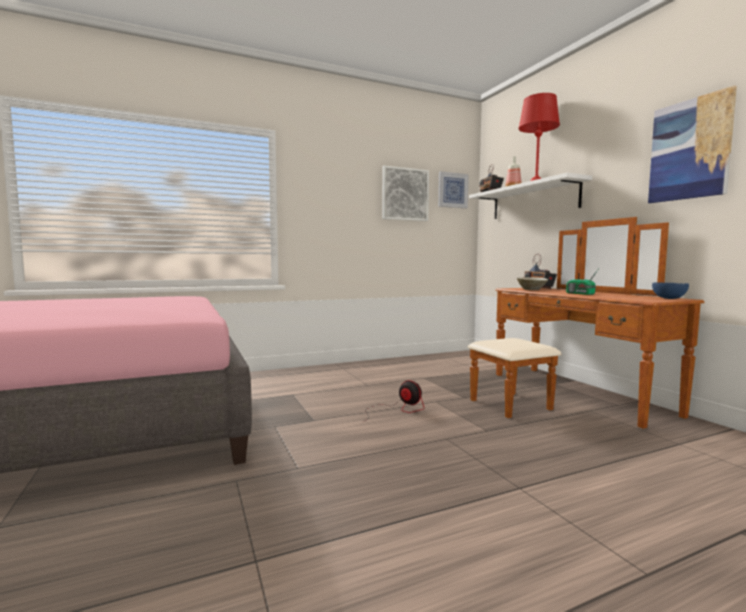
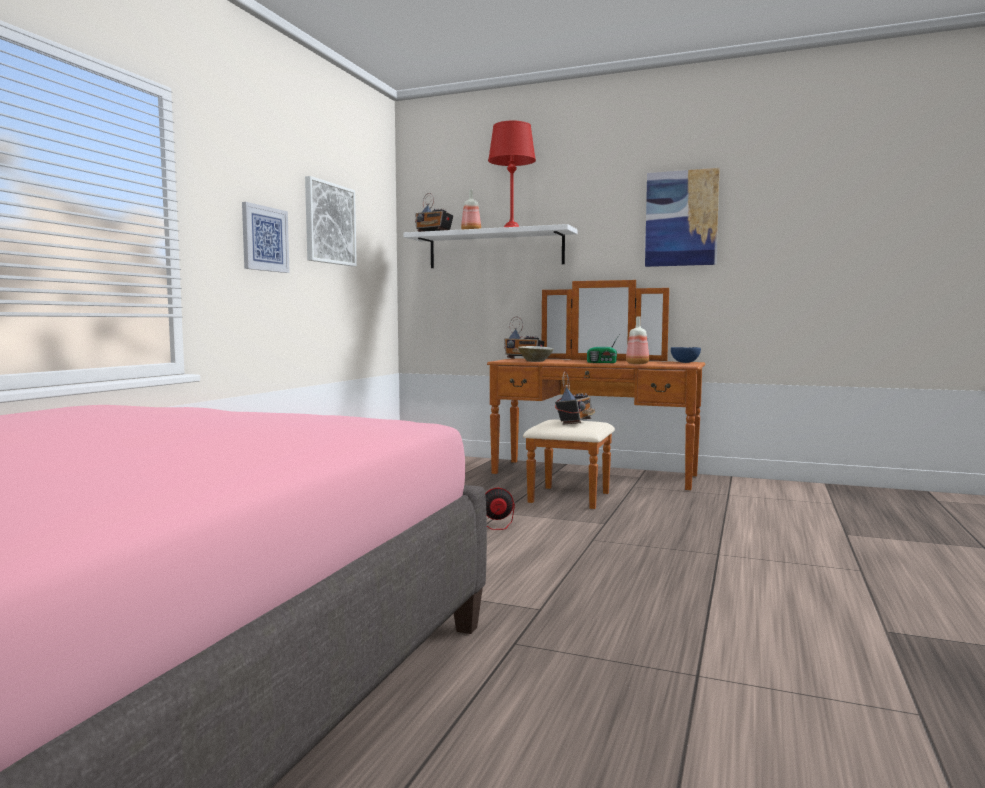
camera: 45 degrees left, 0 degrees up
picture [438,171,469,208] -> picture moved to [242,202,290,273]
none -> radio [555,372,595,424]
none -> bottle [626,317,649,364]

